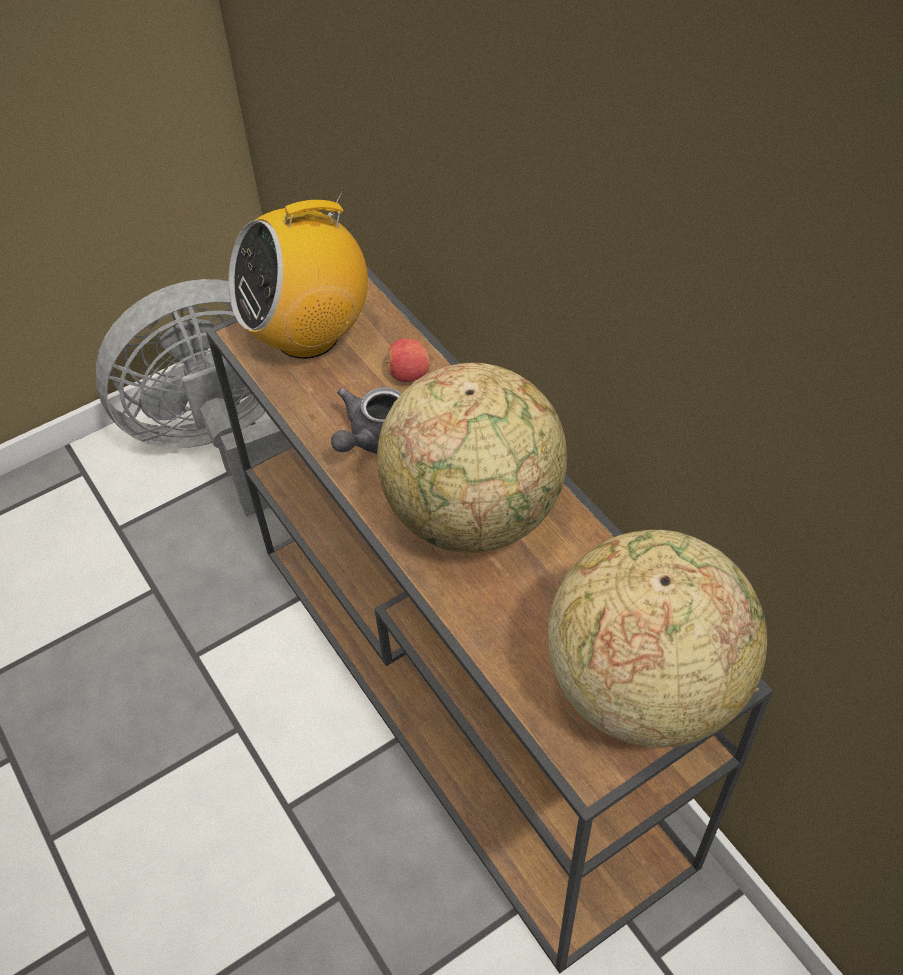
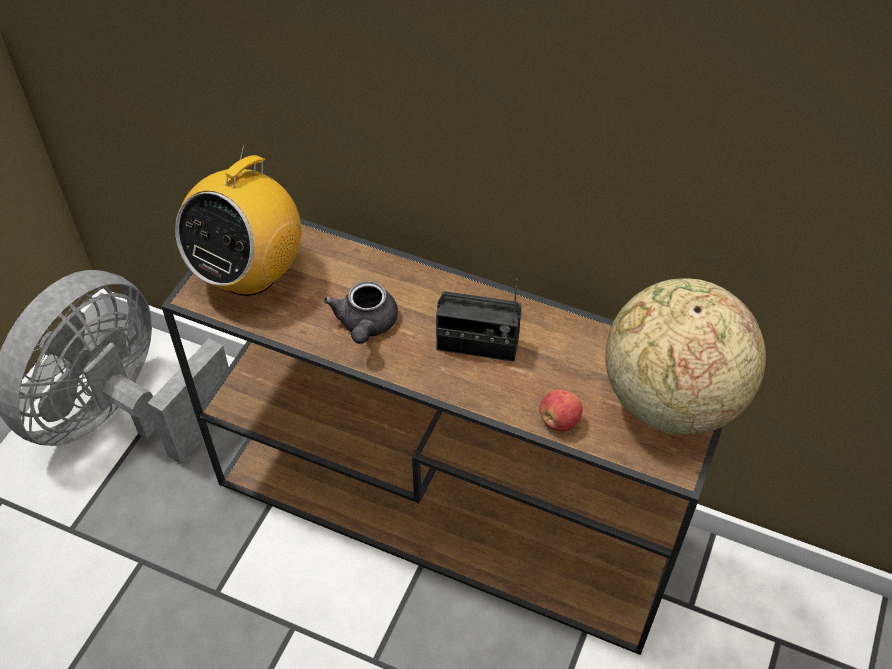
camera: 35 degrees left, 0 degrees up
globe [377,363,567,553] -> radio [436,278,522,361]
apple [386,338,430,382] -> apple moved to [539,390,583,431]

